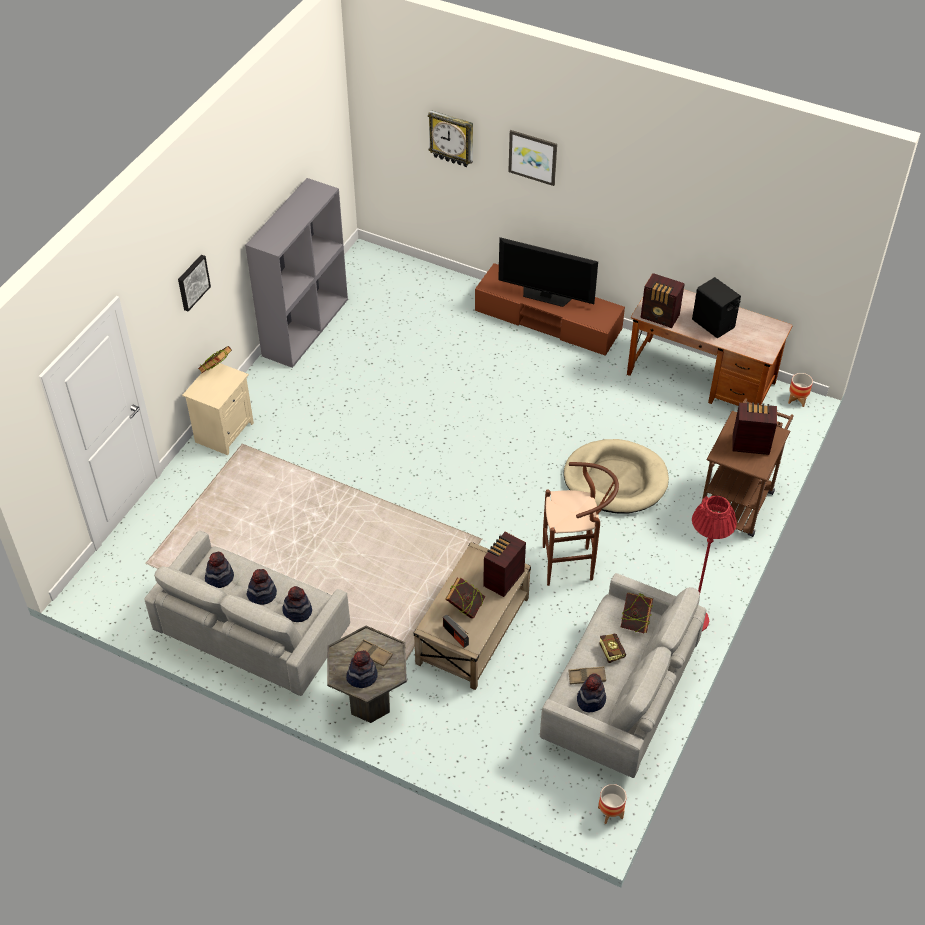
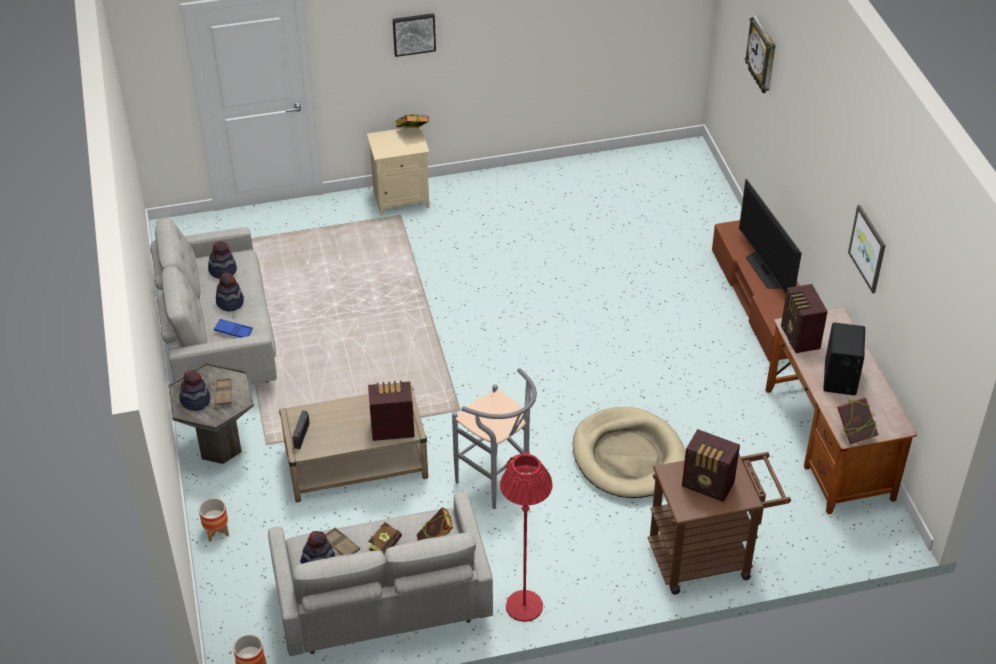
camera: 50 degrees right, 5 degrees down
grey bookcase [245,178,348,368] -> none
hat [282,586,312,622] -> blue tray [214,319,253,338]
book [446,578,485,619] -> book moved to [837,398,879,444]
picture [508,130,557,186] -> picture moved to [848,205,886,293]
brown stool [543,462,619,586] -> grey stool [452,368,537,509]
radio [732,402,777,455] -> radio turned 150 degrees clockwise [682,429,740,502]
planter [788,373,813,407] -> planter moved to [199,498,229,542]

